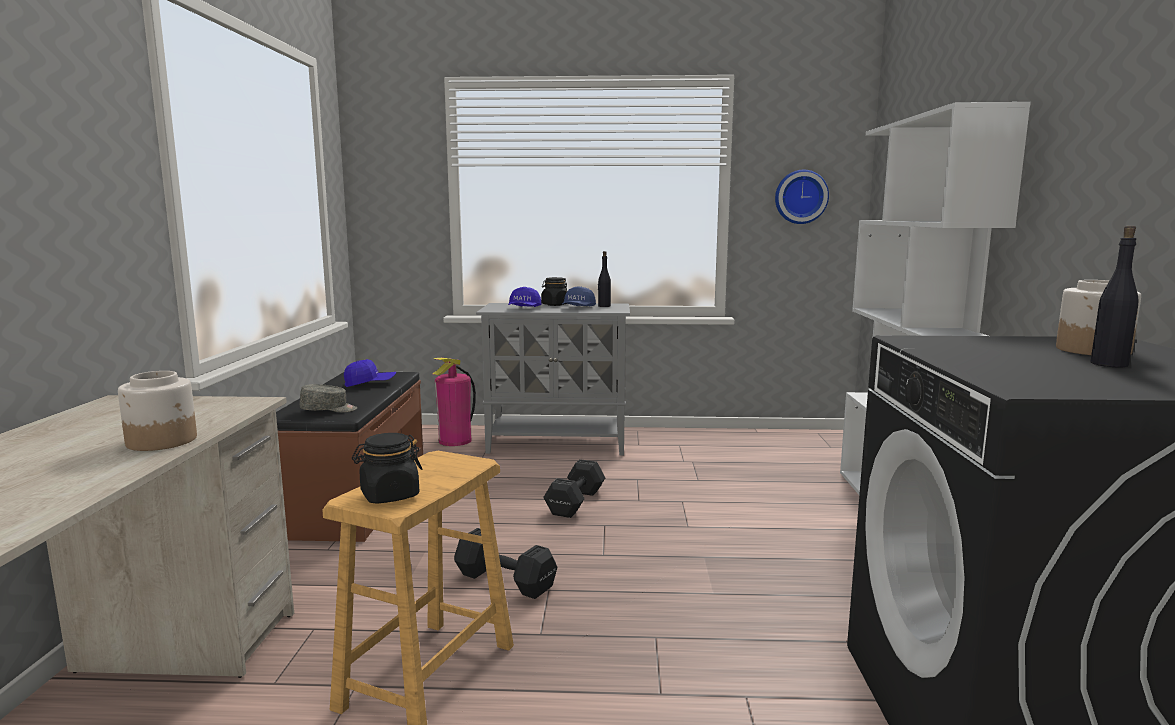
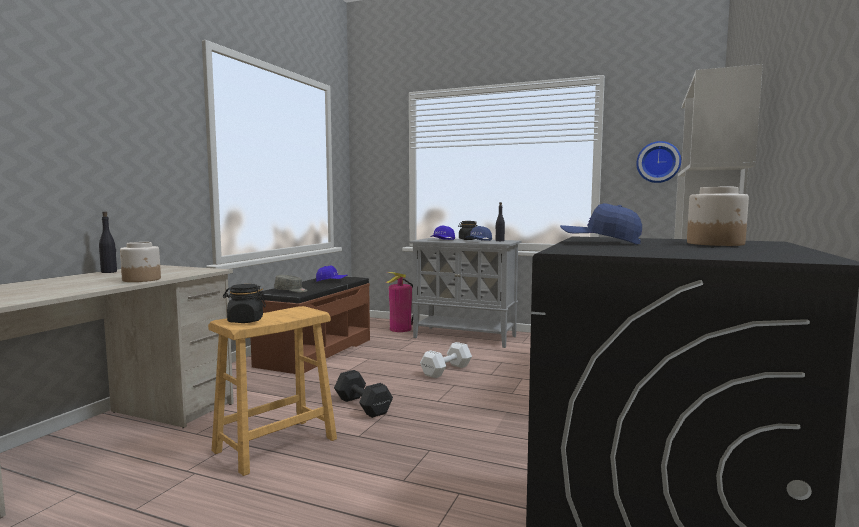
camera: 20 degrees right, 5 degrees down
black dumbbell [543,459,605,518] -> white dumbbell [420,342,472,378]
black bottle [1091,226,1139,367] -> black bottle moved to [99,211,117,273]
none -> blue cap [560,203,642,245]

